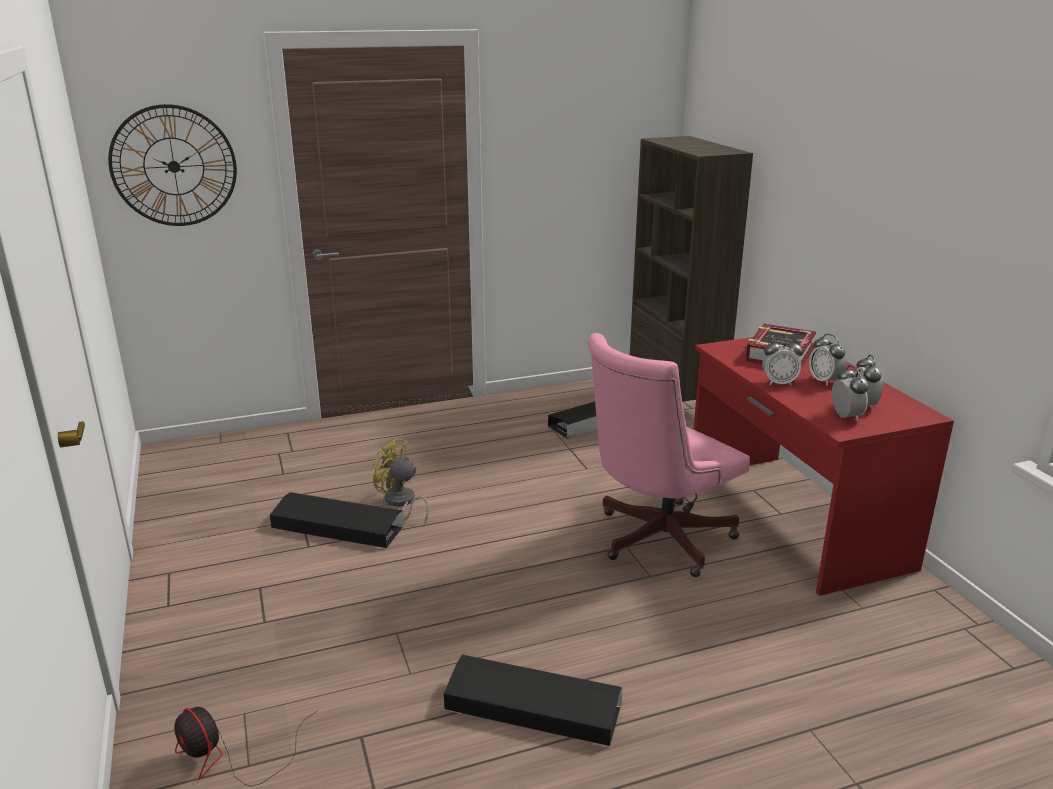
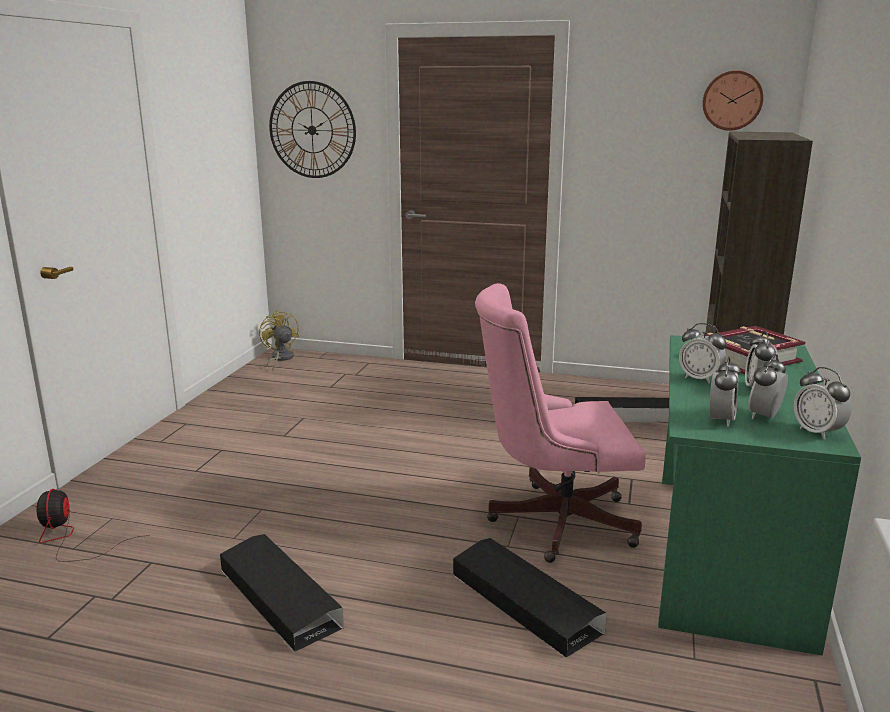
camera: 35 degrees right, 5 degrees down
black storage box [270,492,404,548] -> black storage box moved to [453,538,607,658]
yellow fan [372,438,429,524] -> yellow fan moved to [259,310,299,371]
red desk [693,337,954,596] -> green desk [658,335,861,656]
none -> wall clock [702,70,763,131]
none -> alarm clock [794,367,851,440]

